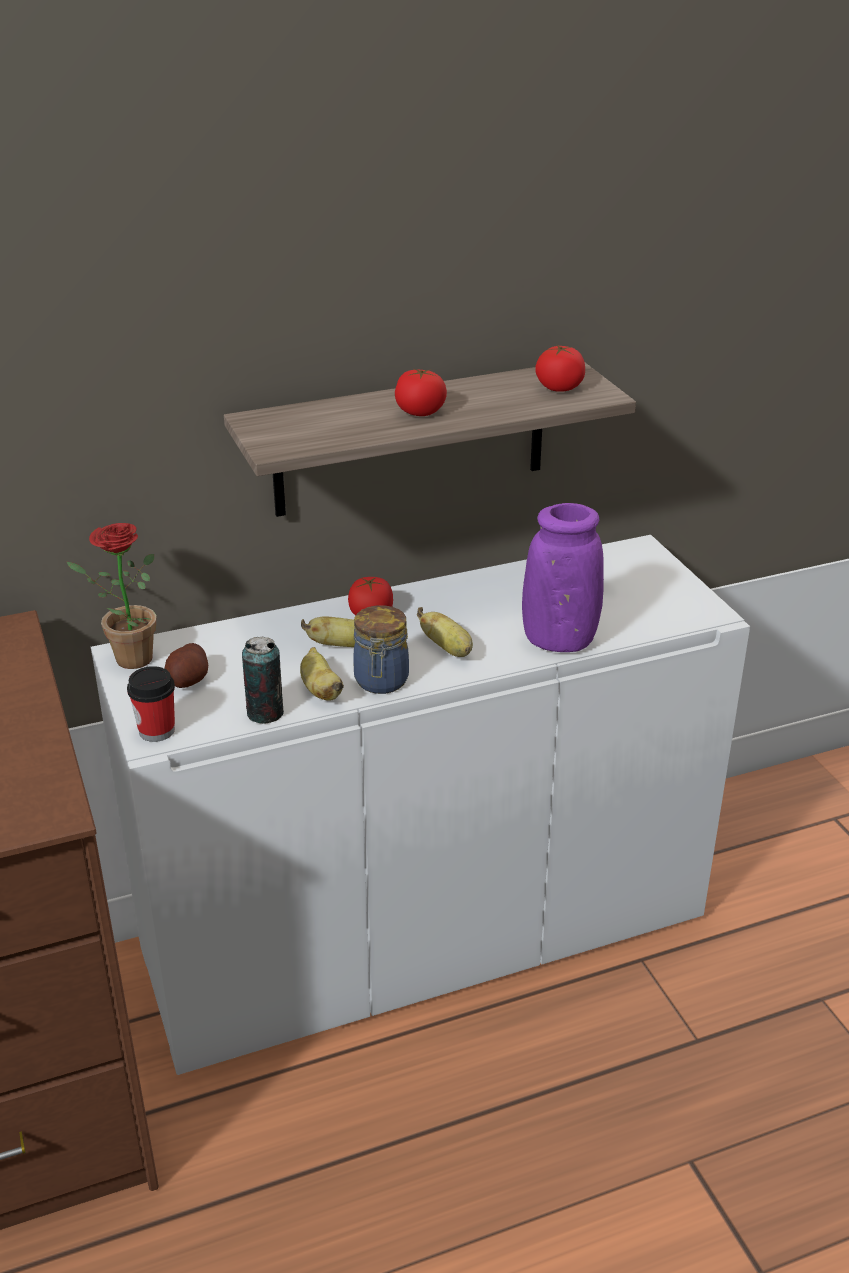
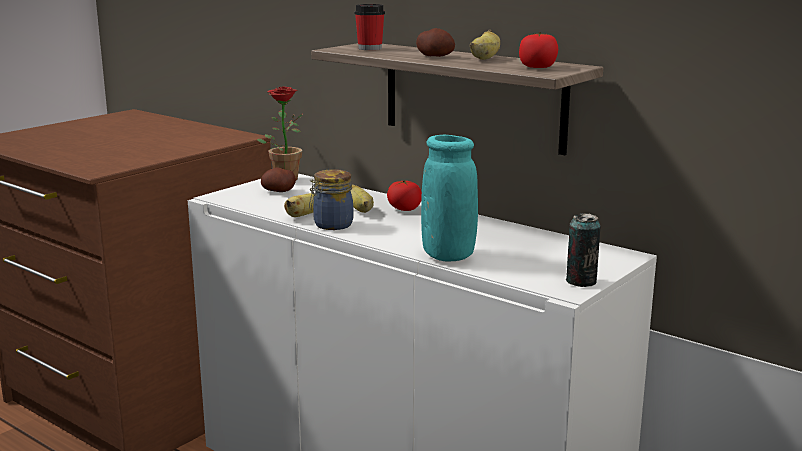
camera: 60 degrees right, 15 degrees down
cup [127,666,175,742] -> cup moved to [354,4,385,50]
can [242,637,284,724] -> can moved to [566,213,600,287]
tomato [395,369,447,416] -> potato [416,28,455,57]
banana [417,607,473,657] -> banana moved to [470,30,500,60]
purple vase [522,503,604,652] -> turquoise vase [421,135,478,262]

